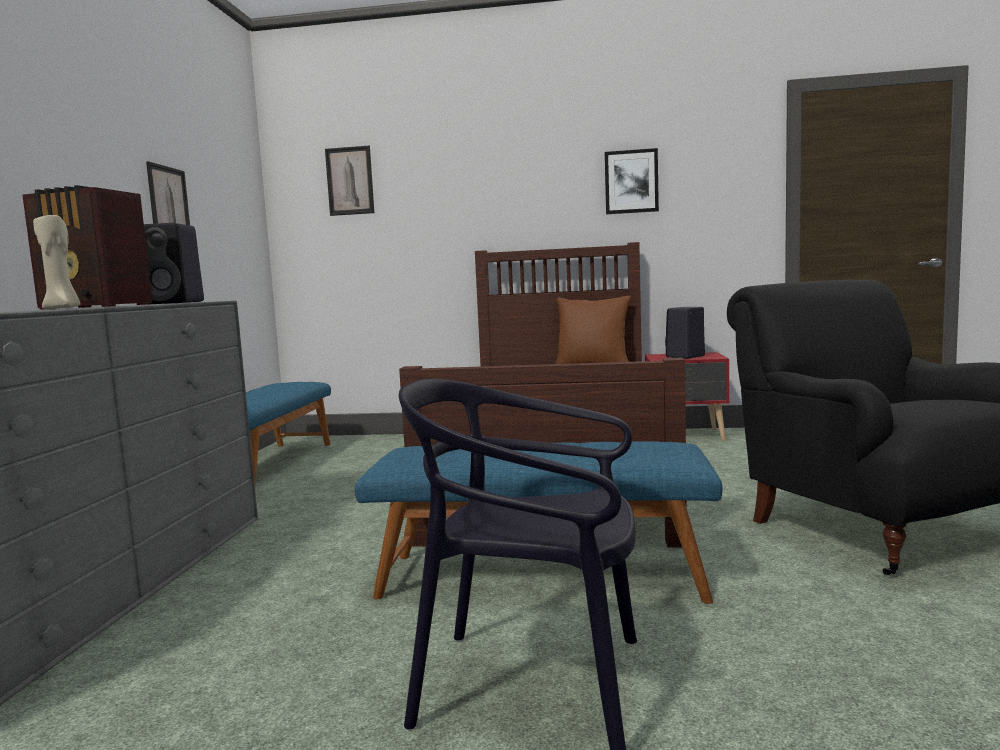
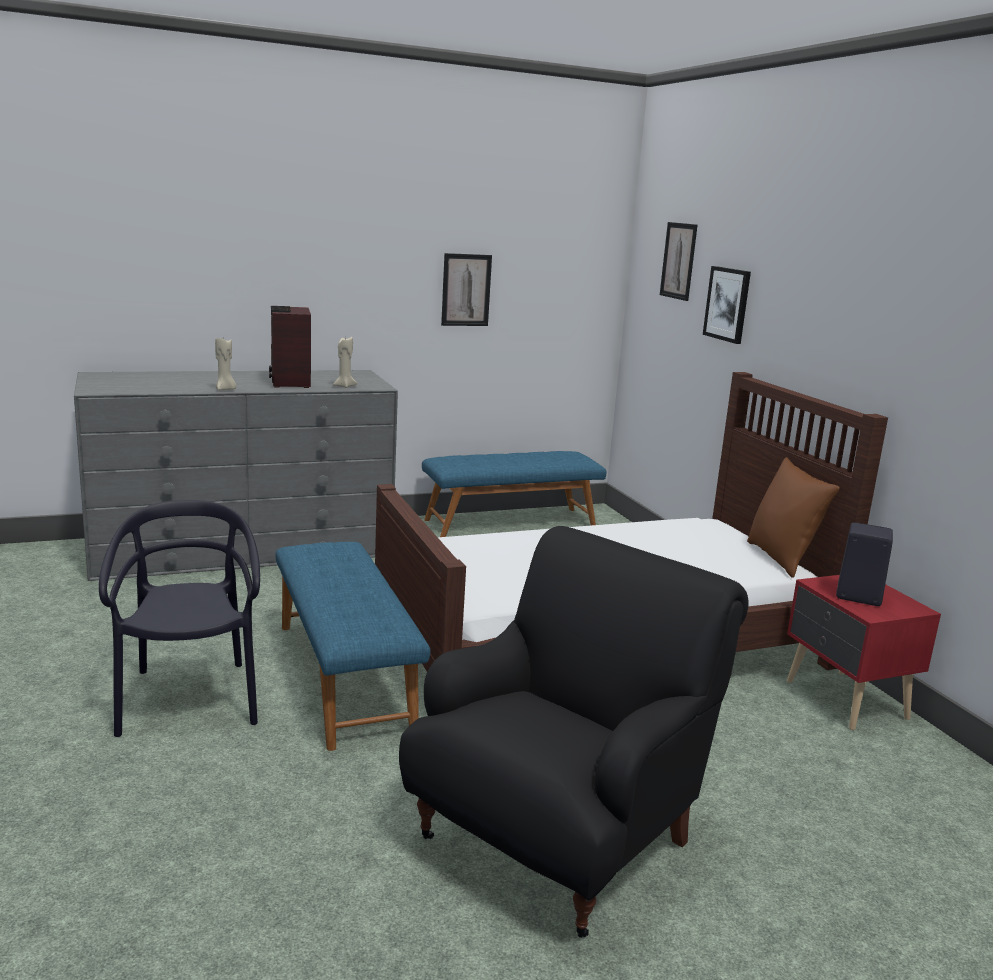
camera: 60 degrees right, 10 degrees up
black speaker [144,223,204,304] -> beige candle [333,337,357,388]
picture [605,148,659,214] -> picture moved to [703,266,751,344]

